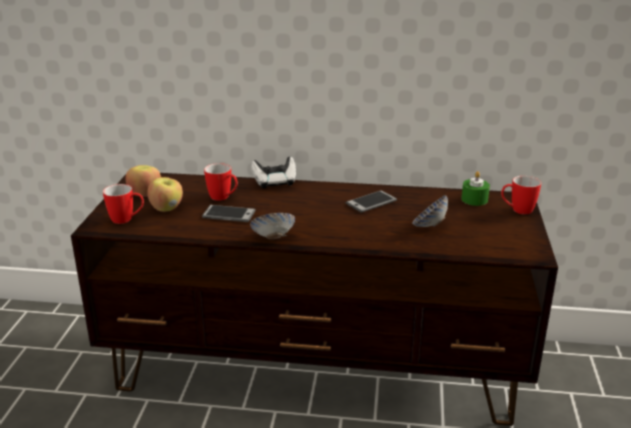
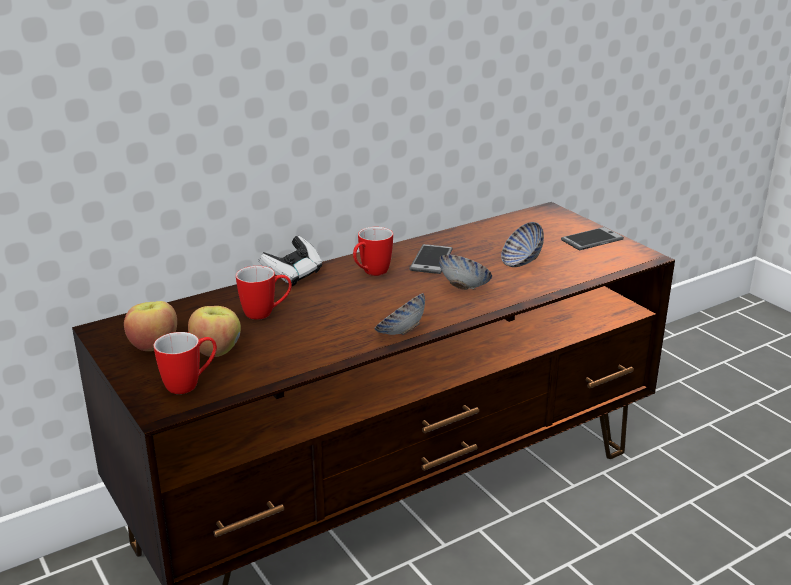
camera: 40 degrees left, 0 degrees up
phone [202,205,256,222] -> phone moved to [561,227,624,251]
green candle [461,171,490,206] -> none
mug [501,176,541,214] -> mug moved to [353,227,393,276]
none -> bowl [439,255,492,290]

